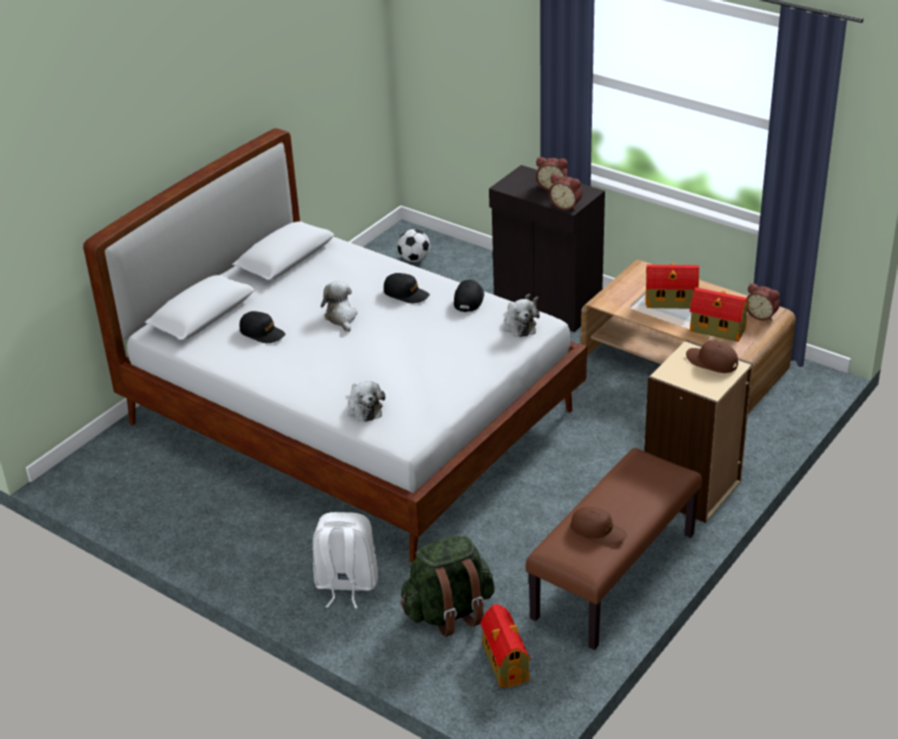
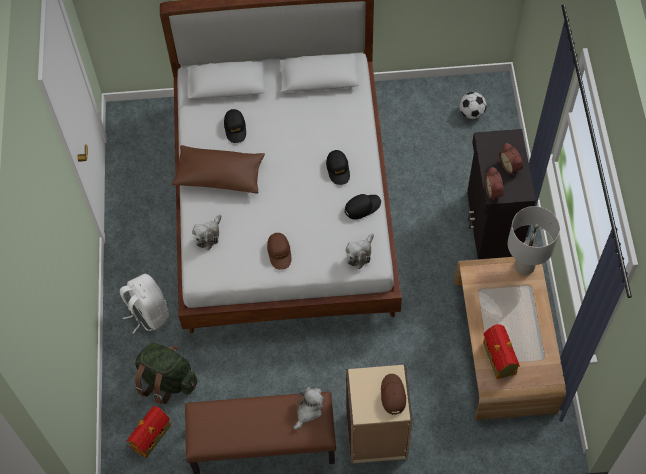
camera: 50 degrees right, 25 degrees up
plush toy [321,281,358,332] -> plush toy moved to [293,386,324,430]
brown cap [571,507,627,546] -> brown cap moved to [267,233,292,270]
toy house [645,263,699,309] -> none
alarm clock [747,284,780,321] -> none
none -> brown pillow [172,145,265,194]
none -> grey table lamp [508,206,560,275]

